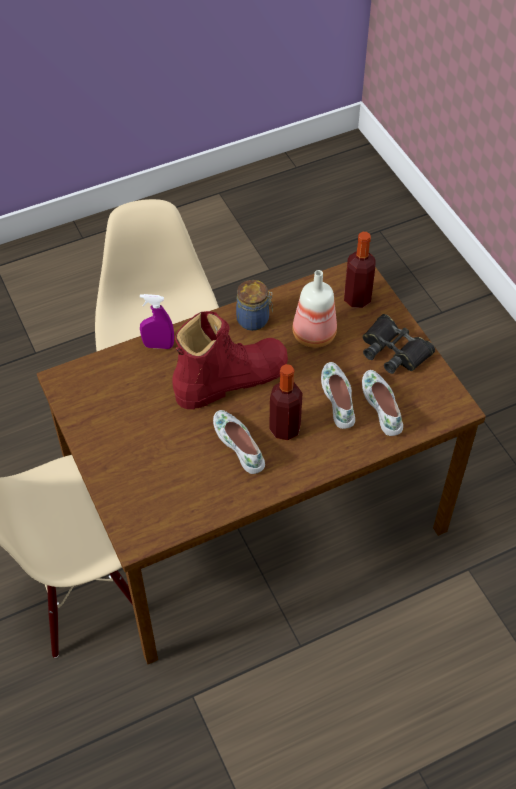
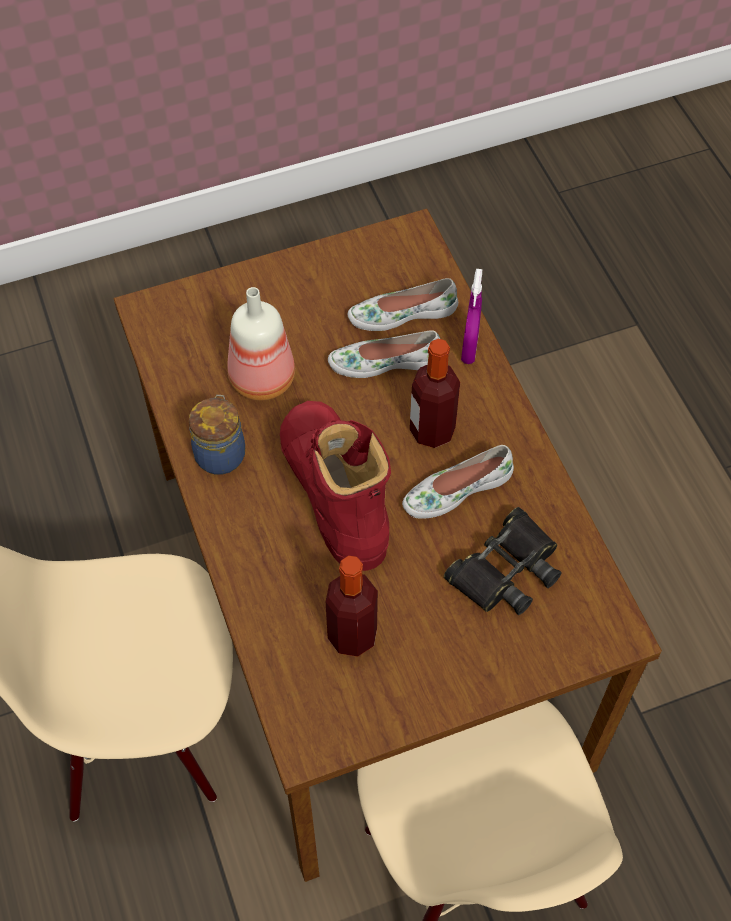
camera: 85 degrees left, 5 degrees up
purple spray bottle [140,294,174,349] -> purple spray bottle moved to [461,269,482,364]
bottle [344,232,375,308] -> bottle moved to [326,556,378,656]
black binoculars [362,314,435,374] -> black binoculars moved to [444,507,562,615]

